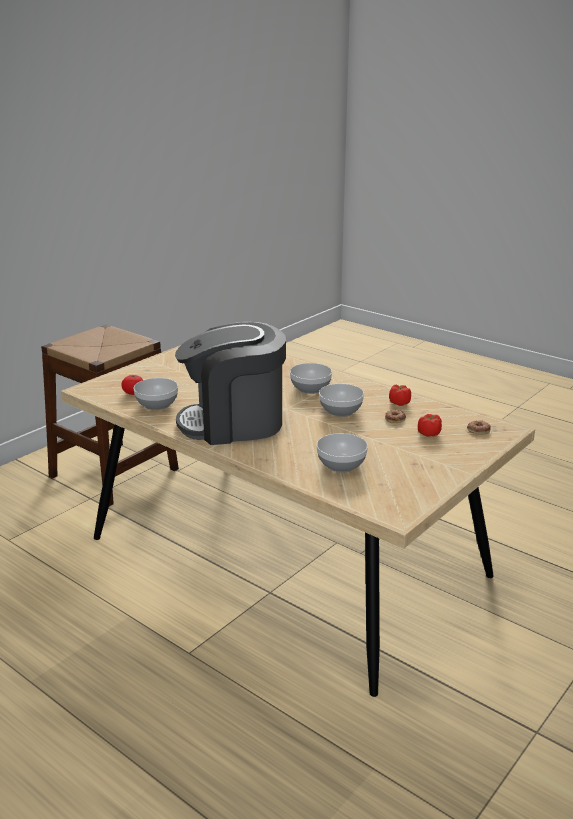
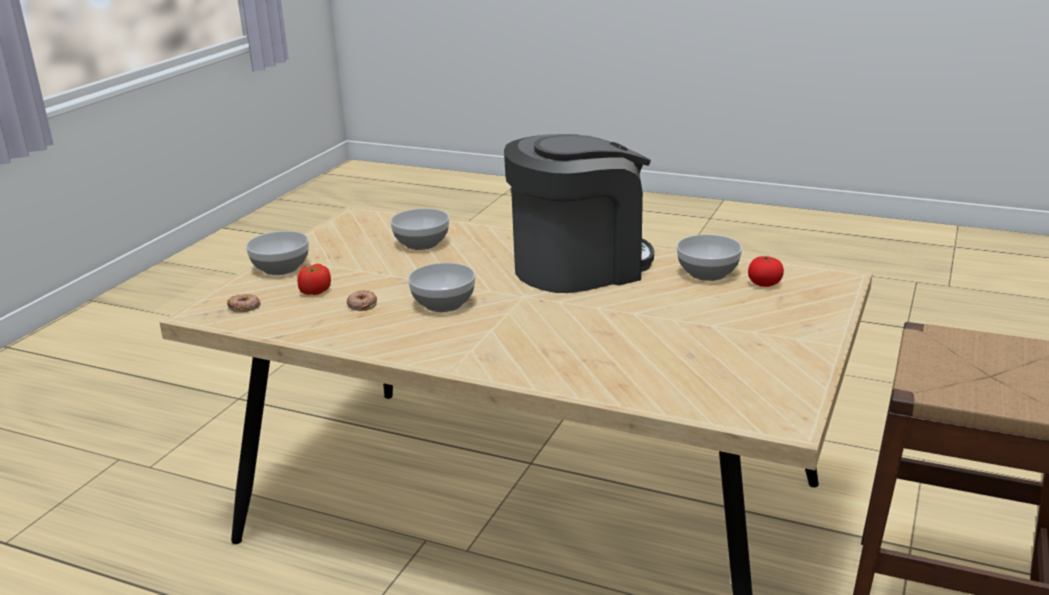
camera: 165 degrees right, 0 degrees up
bowl [290,363,332,394] -> bowl moved to [246,231,309,275]
tomato [389,385,411,406] -> none

